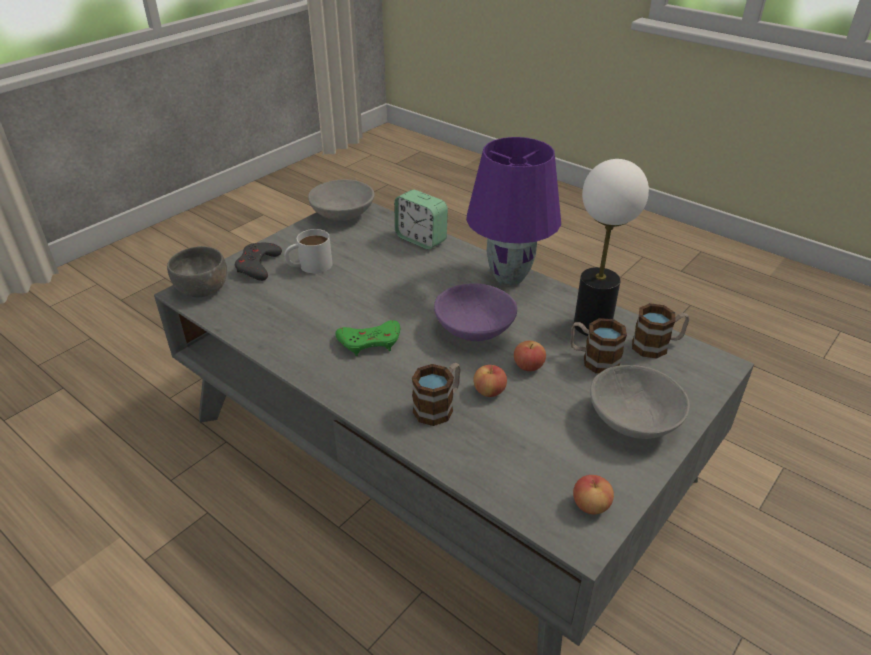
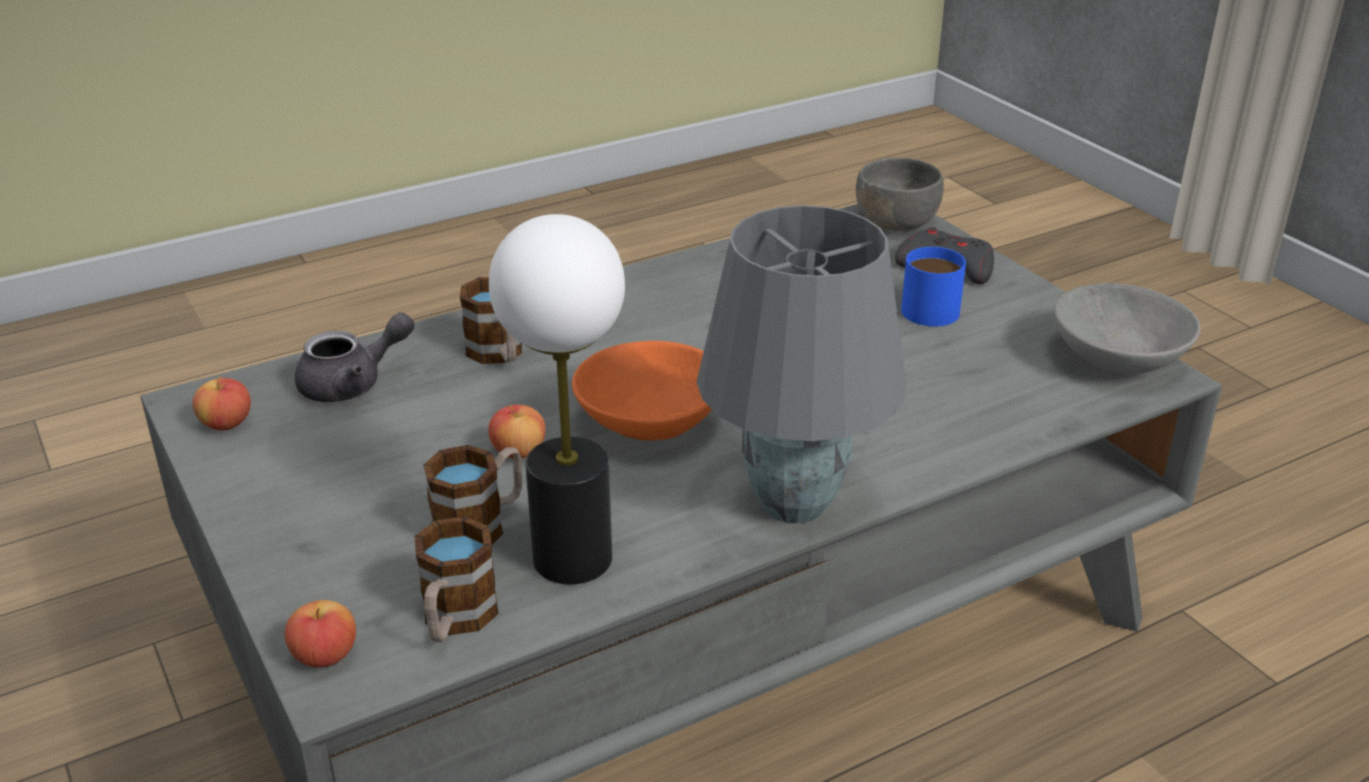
camera: 110 degrees right, 5 degrees down
white mug [284,229,332,274] -> blue mug [901,247,966,327]
green game controller [335,320,400,356] -> none
alarm clock [395,190,448,249] -> none
purple bowl [434,283,517,341] -> orange bowl [572,341,712,441]
purple table lamp [466,137,561,285] -> grey table lamp [697,205,906,524]
apple [474,365,507,397] -> apple moved to [285,600,356,668]
grey bowl [590,365,690,439] -> none
none -> grey teapot [295,313,414,402]

